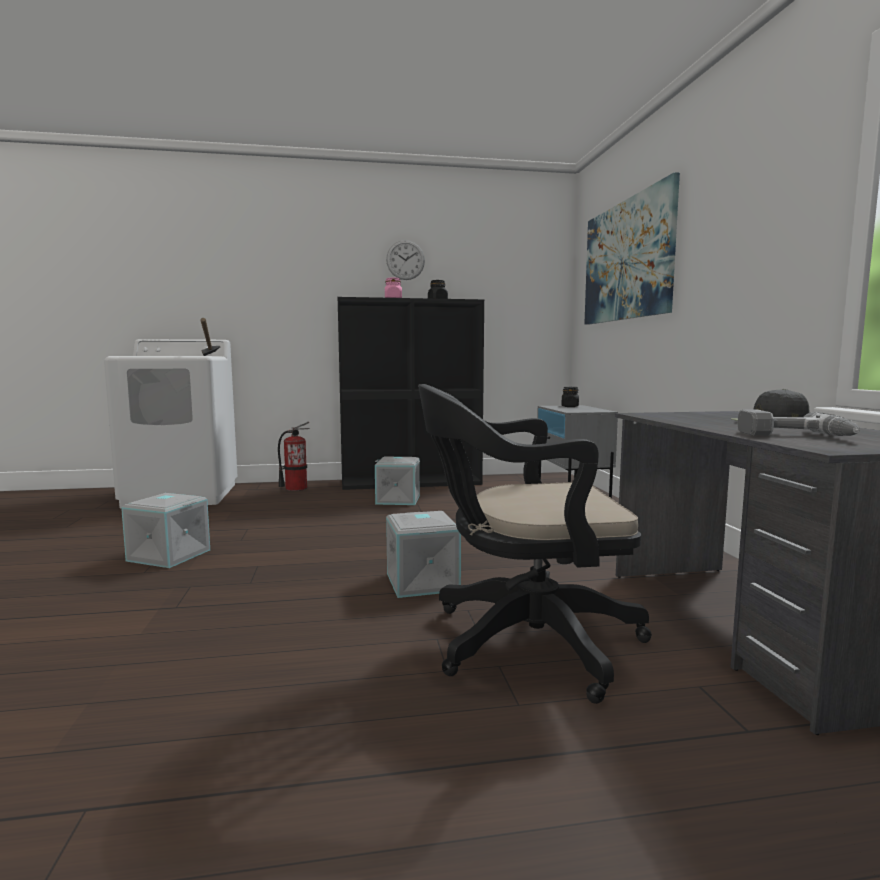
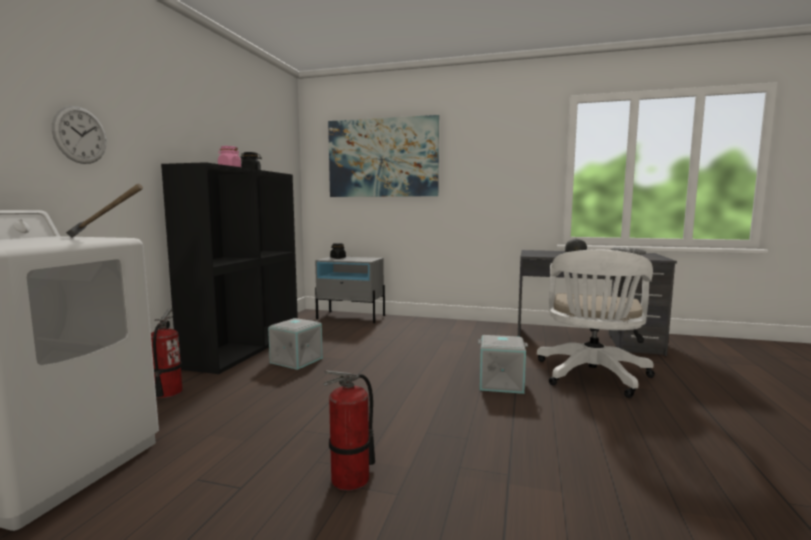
camera: 65 degrees left, 0 degrees up
grey storage box [121,493,210,568] -> fire extinguisher [323,370,375,491]
wall clock [386,240,425,280] -> wall clock moved to [52,106,107,164]
black office chair [418,384,652,704] -> white office chair [537,249,655,398]

